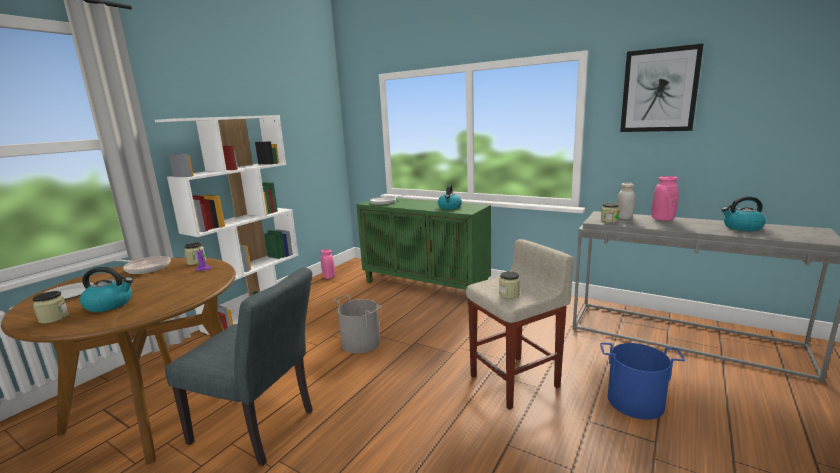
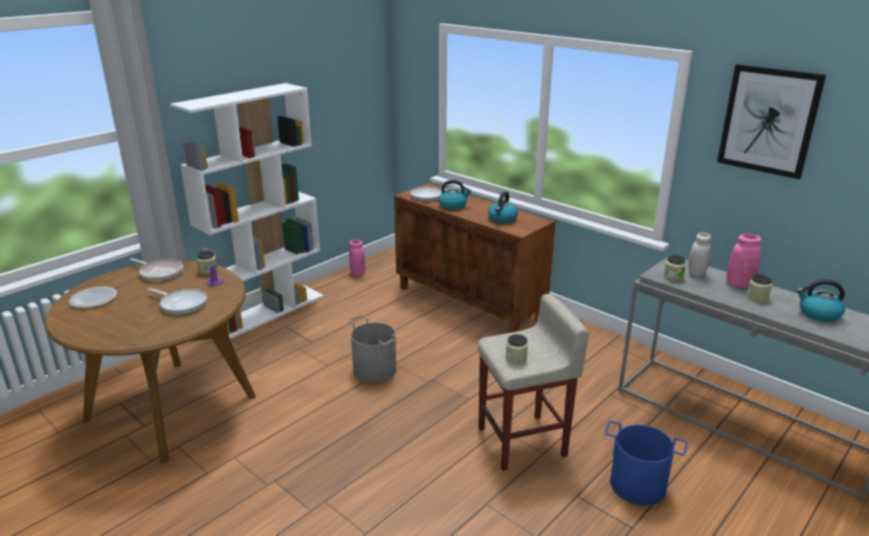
camera: 10 degrees right, 10 degrees up
jar [32,291,69,324] -> jar moved to [747,274,772,302]
kettle [80,267,133,312] -> kettle moved to [439,180,472,210]
grey chair [165,267,313,466] -> none
green cabinet [357,198,491,304] -> brown cabinet [394,183,555,333]
none -> frying pan [148,288,207,315]

